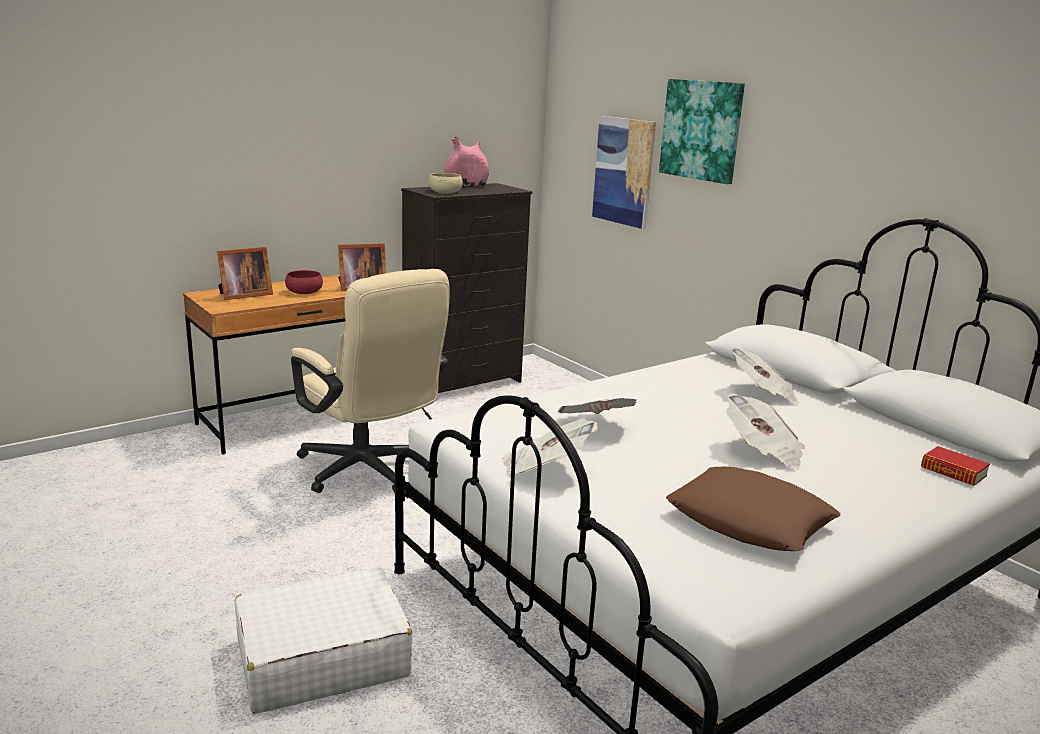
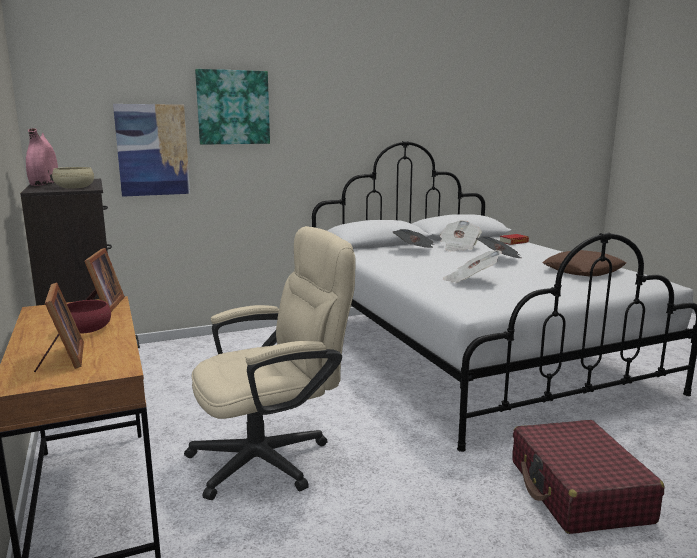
camera: 75 degrees left, 5 degrees down
white suitcase [235,568,413,714] -> red suitcase [512,420,664,534]
newspaper [502,418,598,476] -> newspaper moved to [440,220,482,252]

